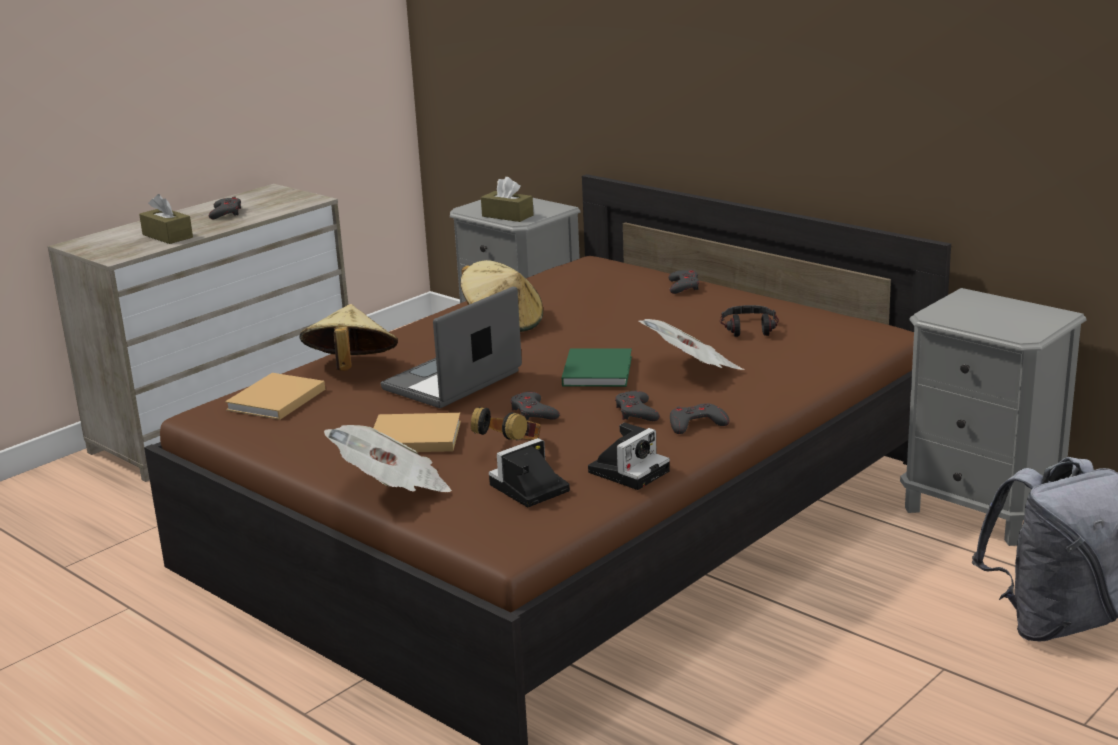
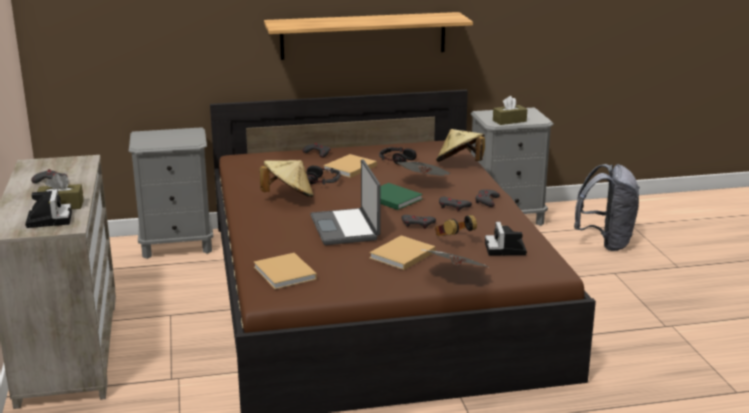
camera: 55 degrees left, 0 degrees up
beige hat [300,304,398,371] -> beige hat moved to [436,129,485,162]
brown tissue box [481,177,534,222] -> brown tissue box moved to [493,96,527,125]
camera [588,423,670,490] -> camera moved to [25,189,72,228]
none -> shelf [264,12,473,60]
none -> headphones [306,166,341,185]
none -> beige book [323,154,377,178]

